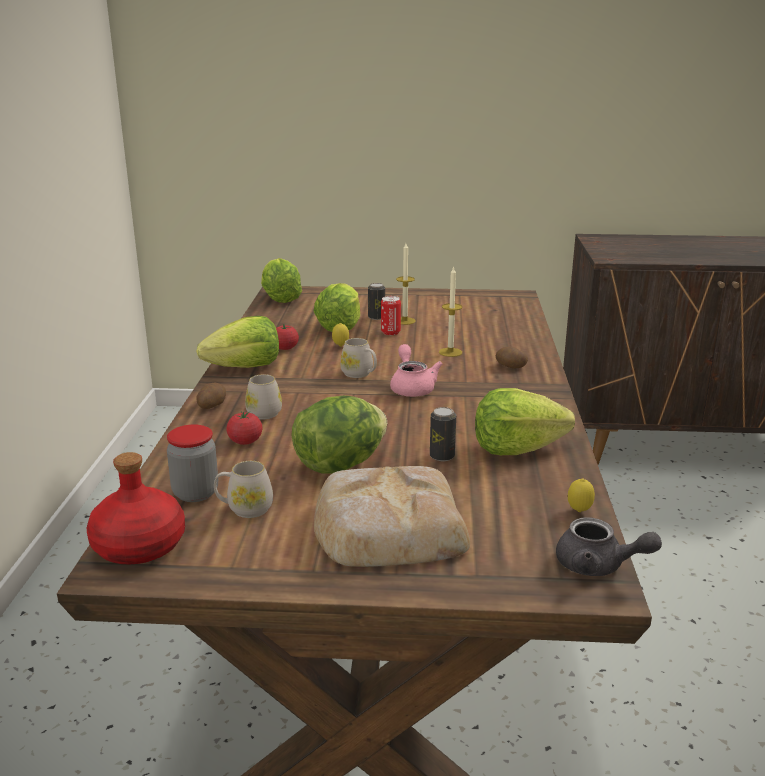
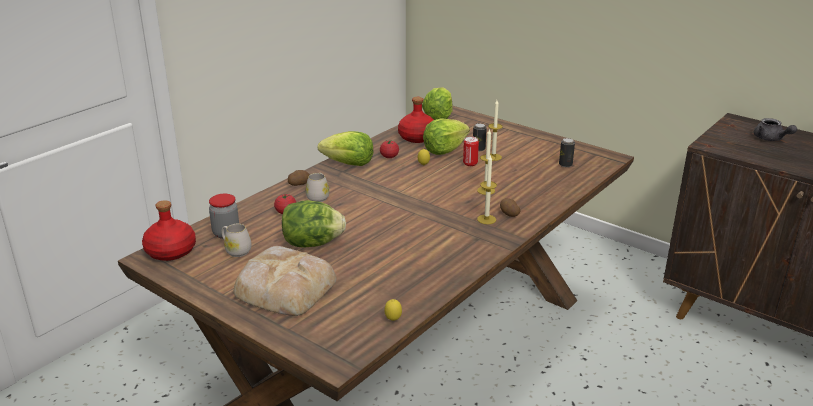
camera: 35 degrees right, 5 degrees up
white mug [340,338,377,378] -> none
pink teapot [390,344,442,397] -> none
can [430,407,456,461] -> can moved to [559,138,575,167]
lettuce [475,388,575,455] -> none
grey teapot [556,517,662,576] -> grey teapot moved to [754,118,797,141]
none -> red bottle [398,97,434,143]
none -> candle [477,155,497,224]

